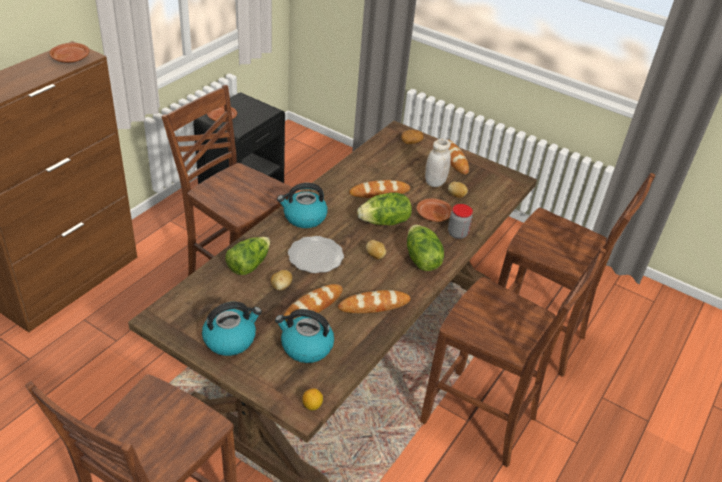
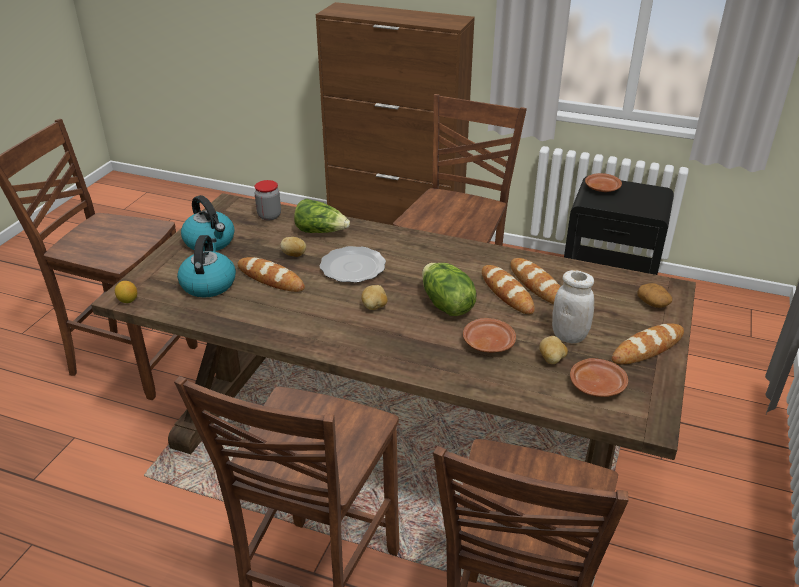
camera: 80 degrees right, 5 degrees down
brown plate [50,43,89,63] -> brown plate moved to [570,358,628,397]
kettle [277,183,328,228] -> none
bread [338,290,411,313] -> bread moved to [510,258,561,304]
lettuce [407,225,444,271] -> none
jar [448,204,473,239] -> jar moved to [255,180,281,221]

